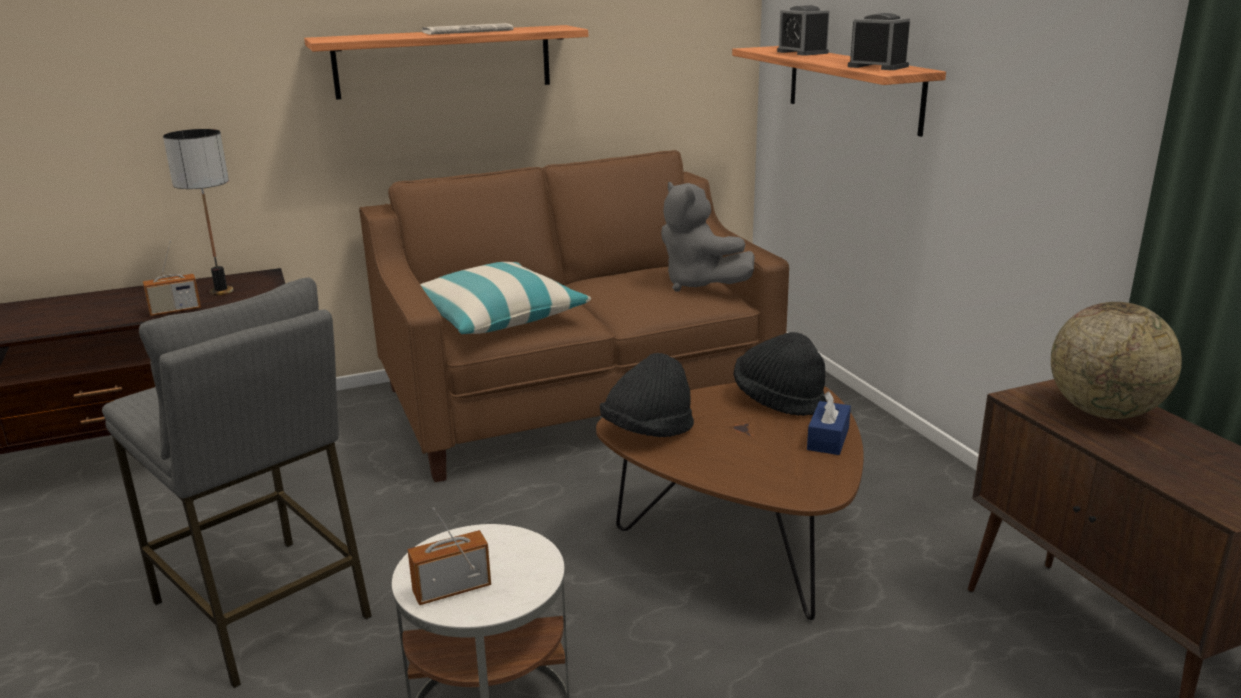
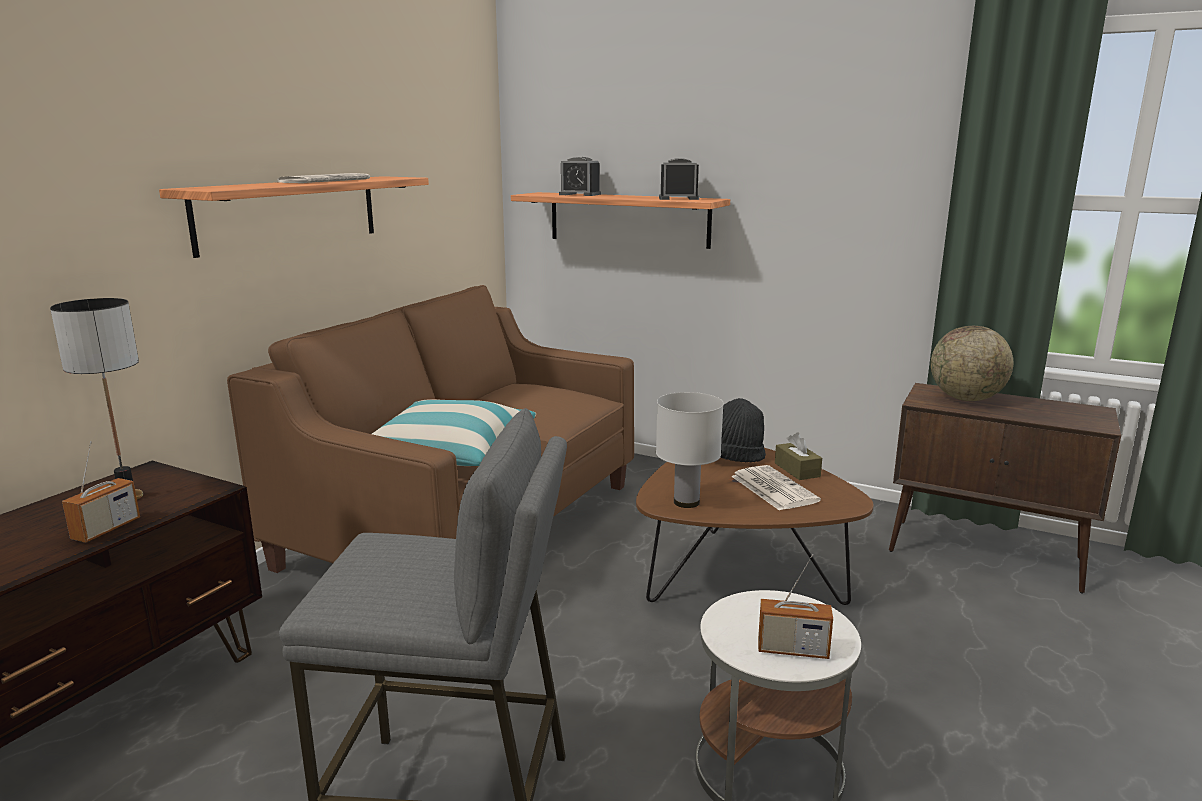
camera: 40 degrees left, 5 degrees down
radio [408,507,491,605] -> radio turned 105 degrees counterclockwise [758,554,833,659]
black hat [600,353,694,437] -> white table lamp [656,392,724,508]
grey plush toy [661,182,755,292] -> none
blue tissue box [807,391,851,455] -> brown tissue box [775,433,822,480]
none -> newspaper [731,465,821,511]

